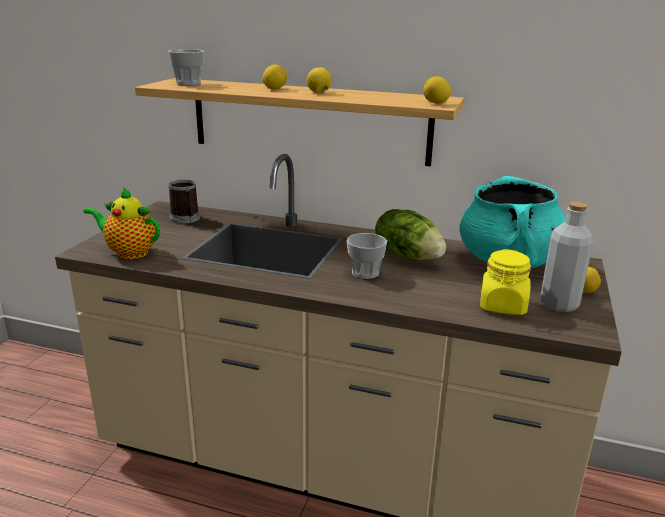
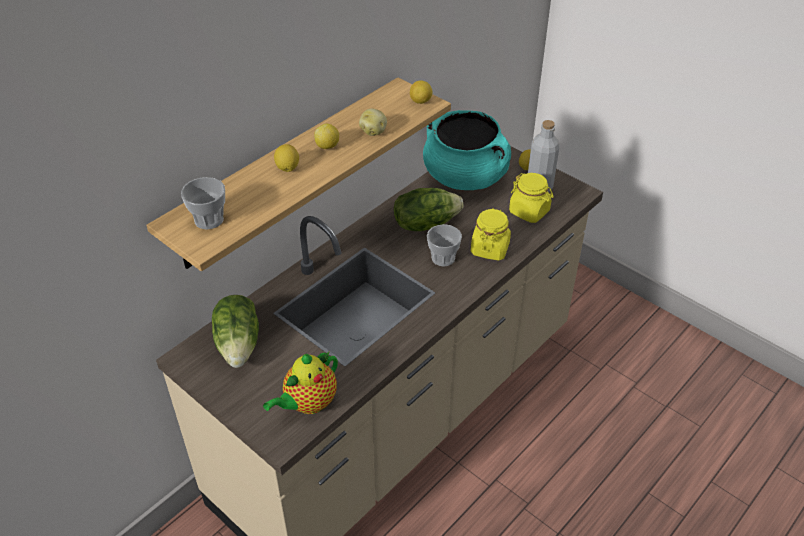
camera: 65 degrees left, 20 degrees up
mug [168,180,200,224] -> lettuce [212,295,259,368]
none -> potato [359,108,387,136]
none -> yellow jar [471,208,511,260]

